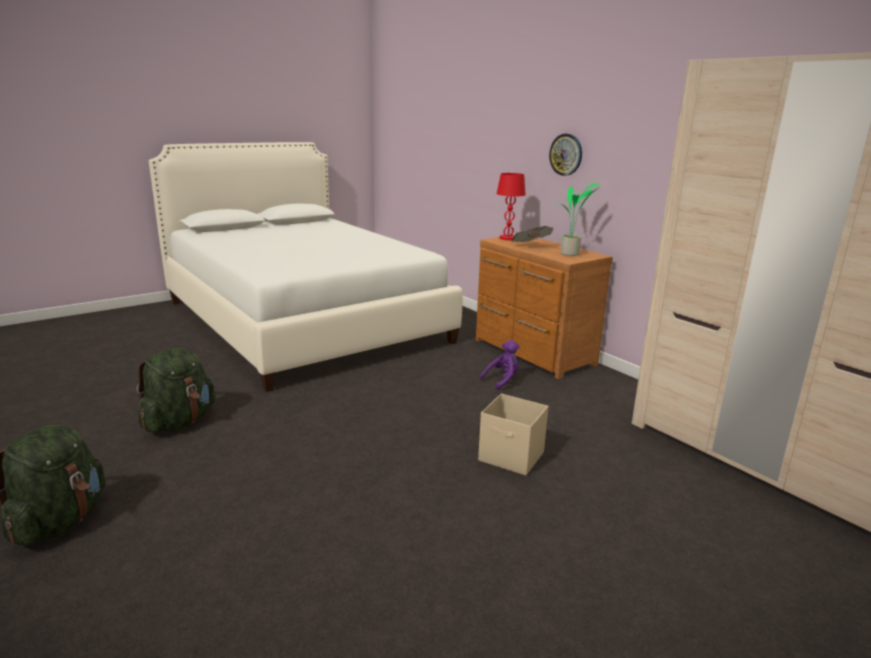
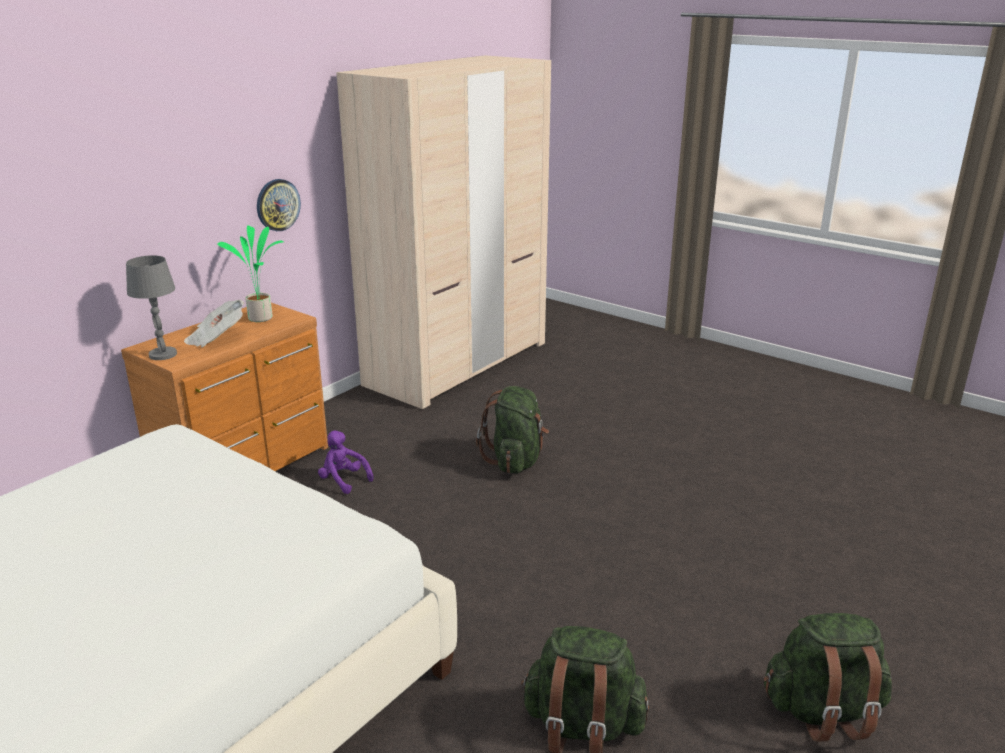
camera: 105 degrees left, 5 degrees up
beige storage box [478,394,549,476] -> green backpack [476,386,549,473]
red table lamp [497,173,526,240] -> grey table lamp [126,255,177,360]
wall clock [549,134,582,176] -> wall clock moved to [257,179,301,231]

